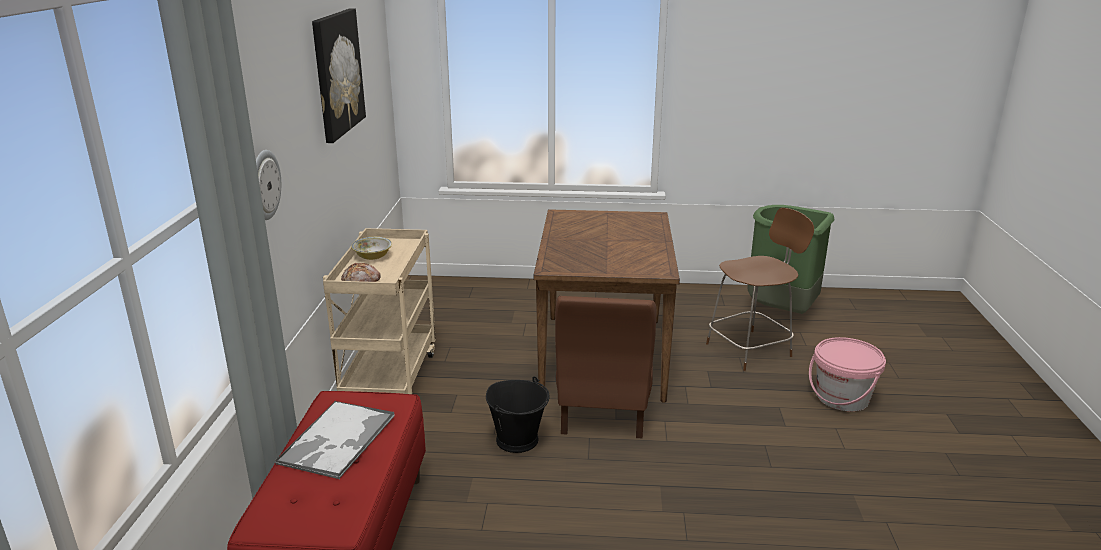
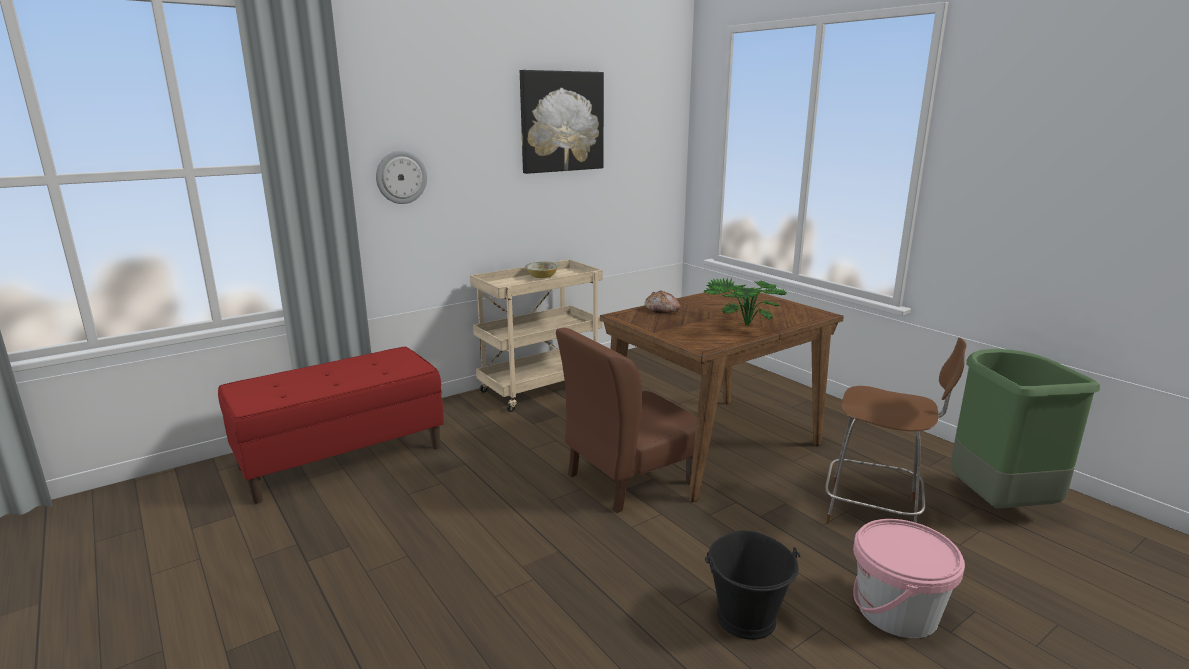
camera: 50 degrees right, 5 degrees down
tray [275,400,395,479] -> none
bread [341,263,381,282] -> bread moved to [645,291,680,313]
black bucket [486,377,550,453] -> black bucket moved to [705,530,800,640]
none -> potted plant [704,277,787,326]

